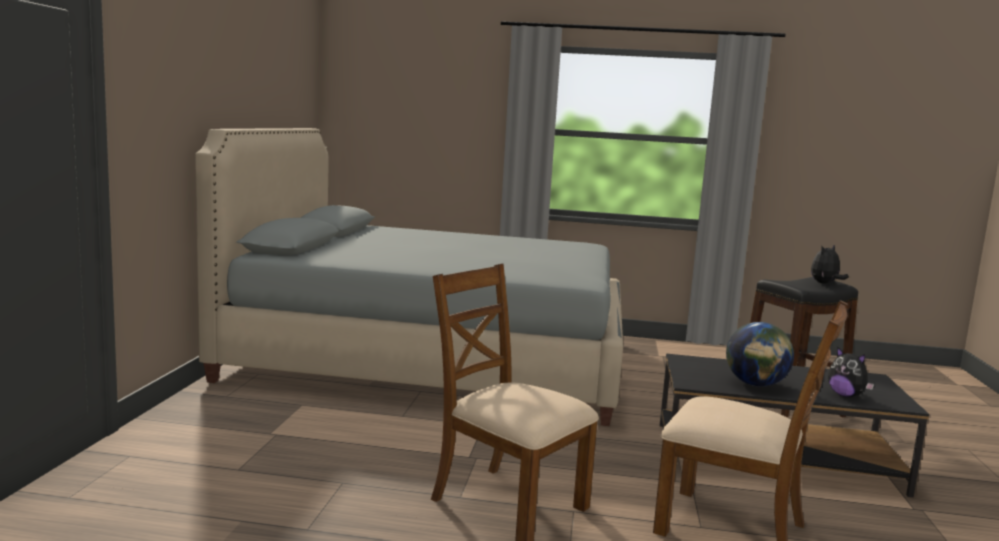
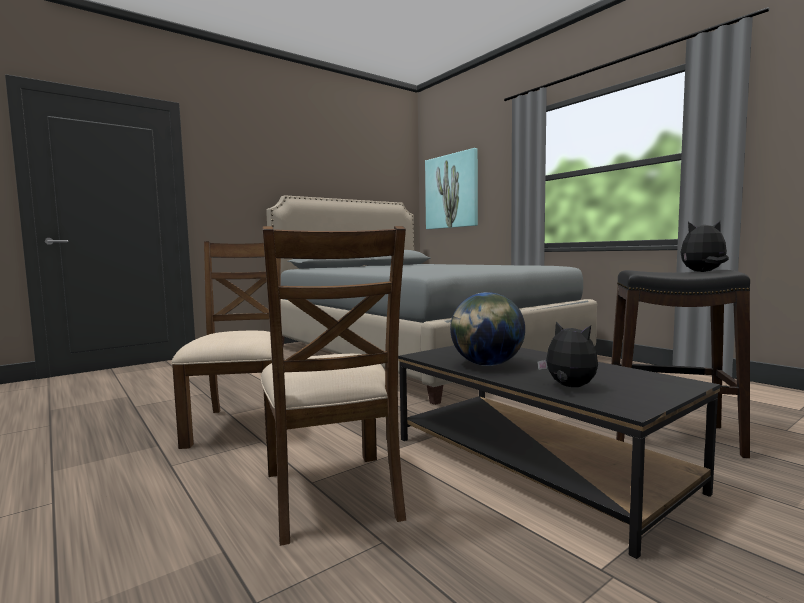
camera: 45 degrees right, 5 degrees down
plush toy [828,348,874,397] -> plush toy turned 135 degrees clockwise [537,321,598,387]
none -> picture [425,148,478,229]

